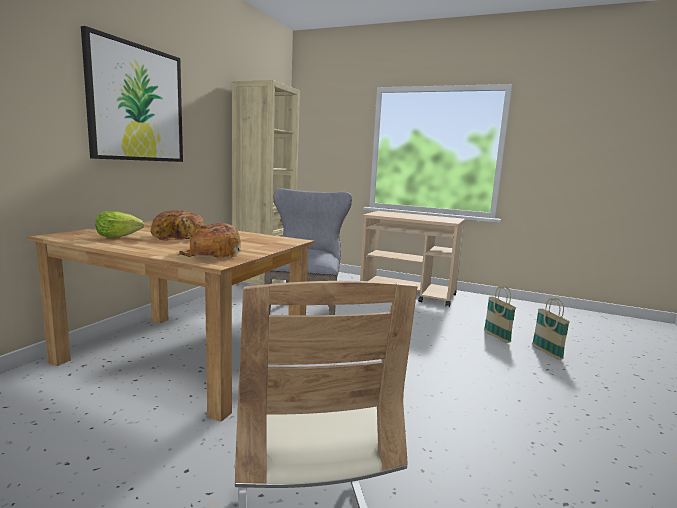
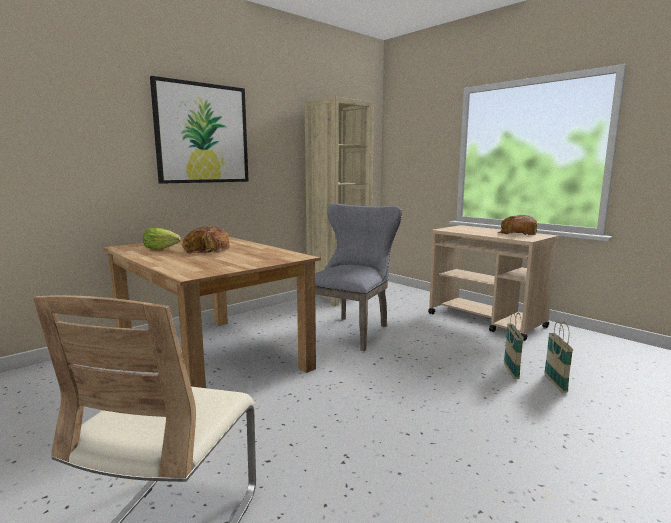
camera: 25 degrees right, 0 degrees up
bread [178,223,241,258] -> bread moved to [498,215,537,235]
basket [532,298,570,360] -> basket moved to [504,312,524,379]

